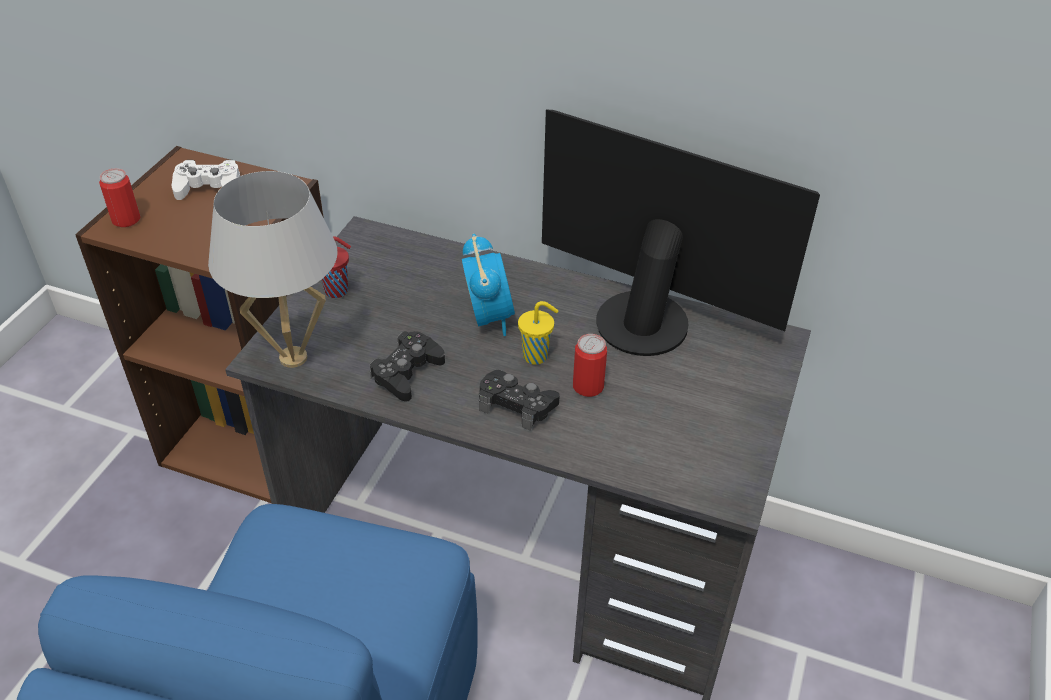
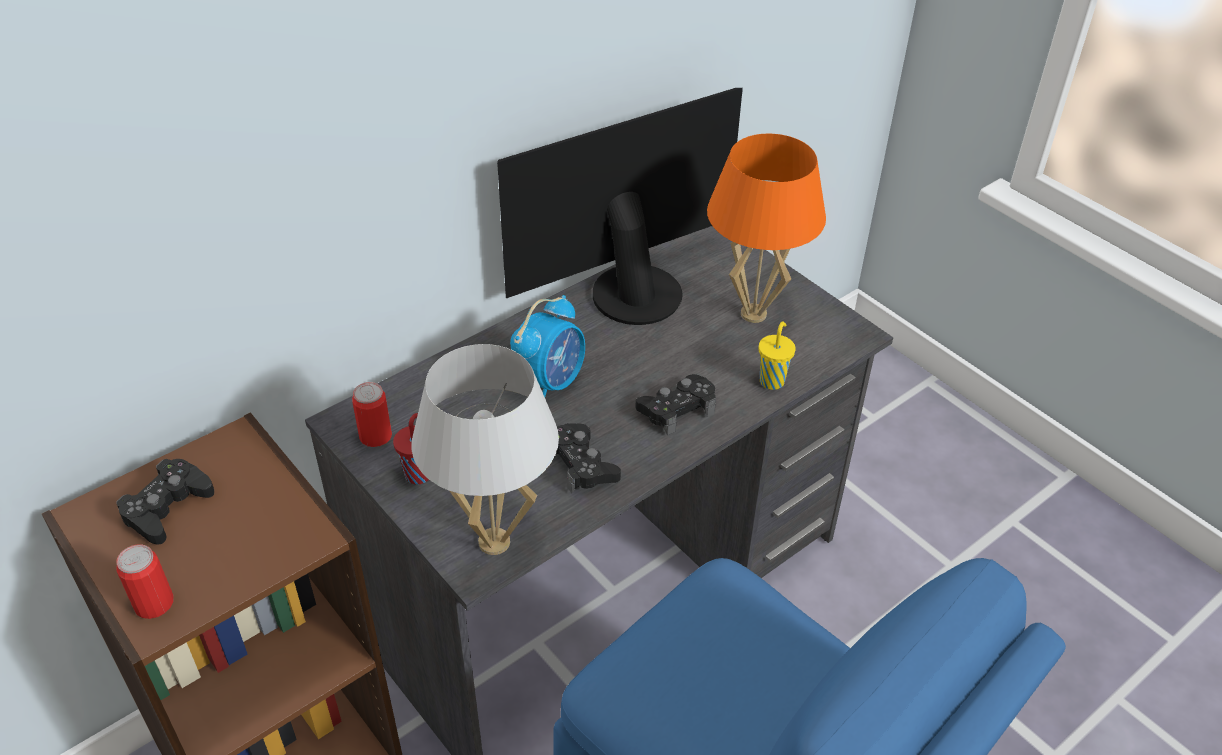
camera: 60 degrees left, 0 degrees up
white game controller [171,160,240,200] -> black game controller [116,459,214,545]
alarm clock [462,234,515,336] -> alarm clock turned 105 degrees clockwise [510,295,585,397]
yellow cup [518,301,558,365] -> yellow cup moved to [758,322,796,390]
can [573,334,607,397] -> can moved to [352,382,392,447]
none -> orange table lamp [707,134,826,323]

